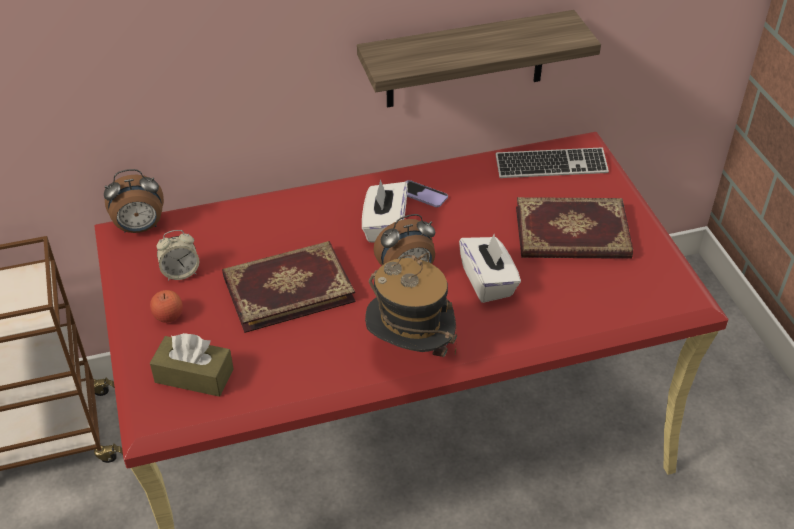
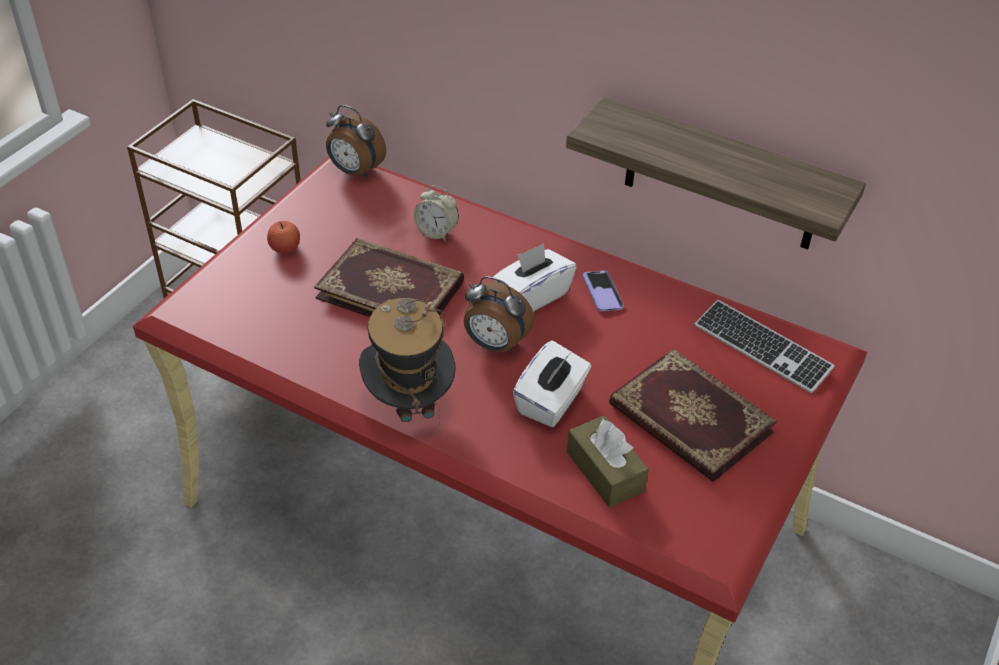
camera: 45 degrees right, 0 degrees up
brown tissue box [150,333,234,397] -> brown tissue box moved to [567,415,649,507]
alarm clock [156,230,199,281] -> alarm clock moved to [413,186,459,241]

